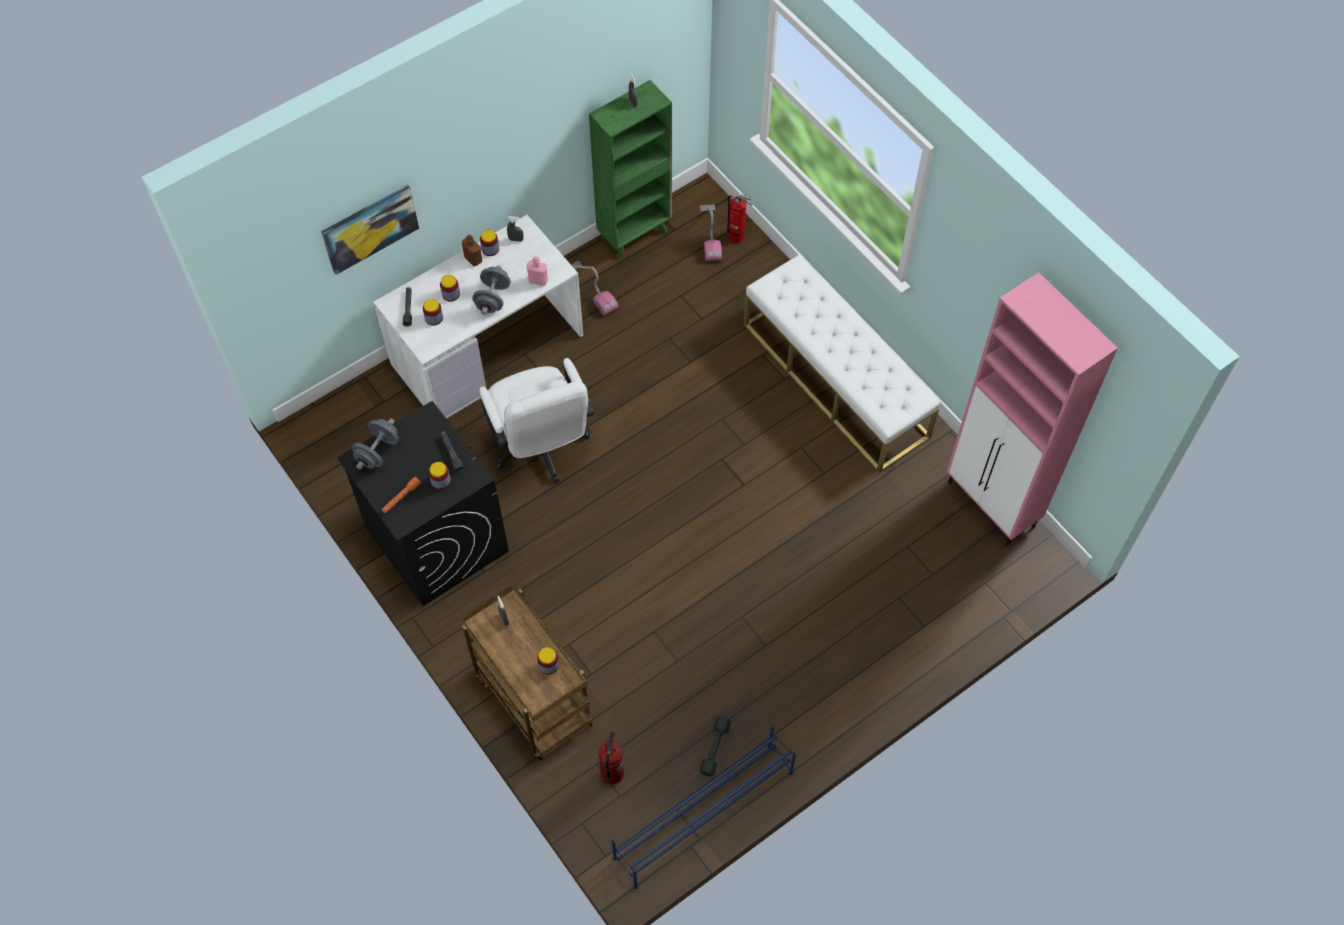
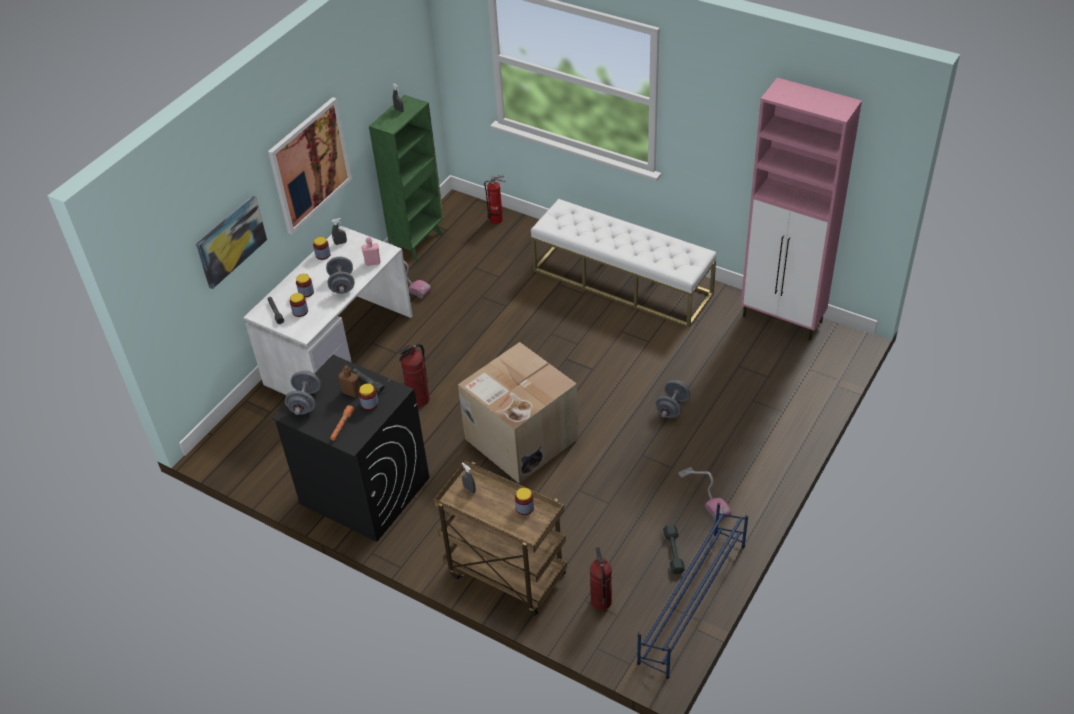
camera: 20 degrees left, 15 degrees down
brown bottle [462,235,482,266] -> brown bottle moved to [338,365,360,397]
white office chair [479,358,594,483] -> fire extinguisher [398,344,430,407]
vacuum cleaner [700,205,722,261] -> vacuum cleaner moved to [678,467,731,521]
none -> picture [268,97,352,234]
none -> cardboard box [458,342,579,484]
none -> grey dumbbell [655,380,690,418]

